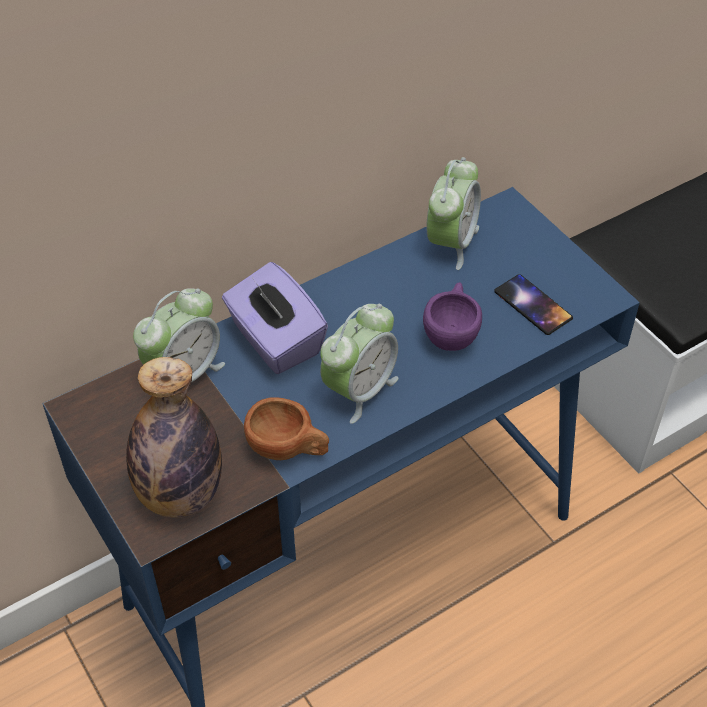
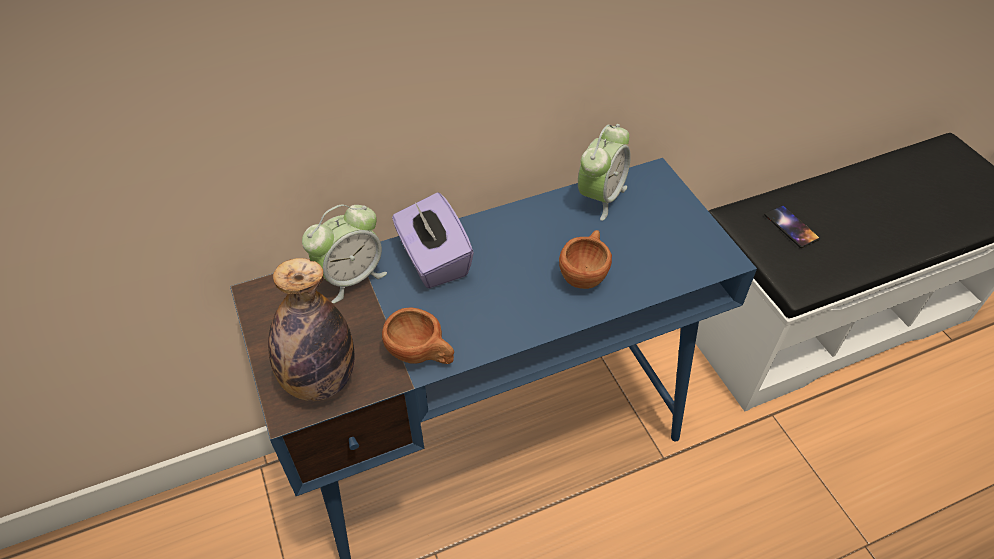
camera: 10 degrees right, 0 degrees up
alarm clock [320,304,399,424] -> none
purple cup [423,282,482,351] -> brown cup [559,230,612,289]
phone [494,274,573,335] -> phone moved to [764,205,820,248]

